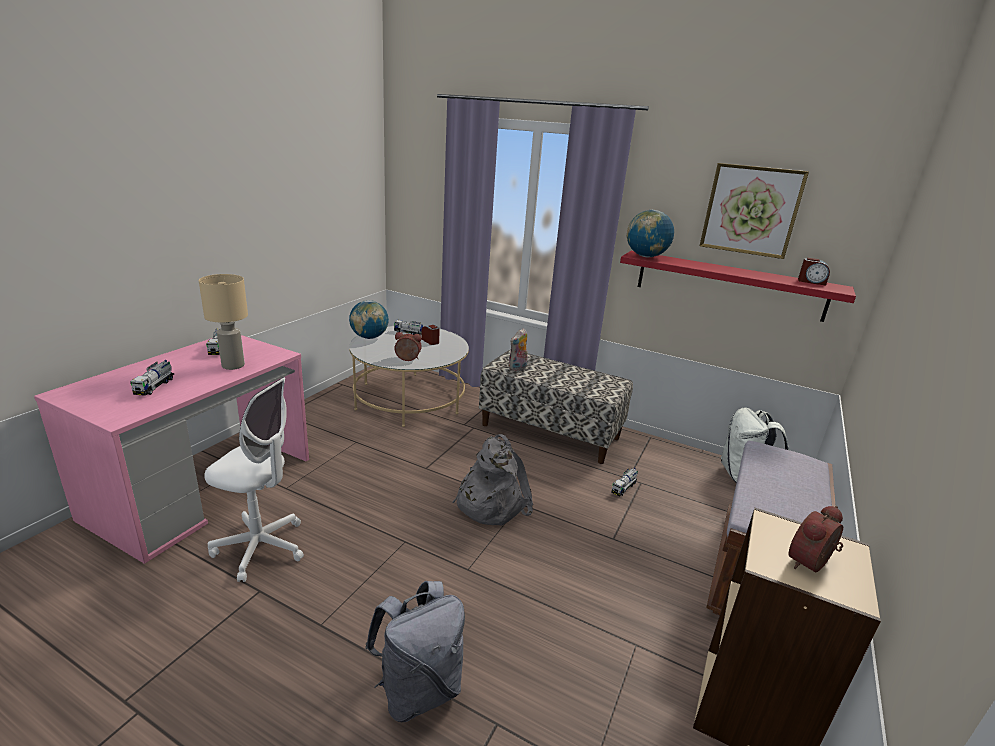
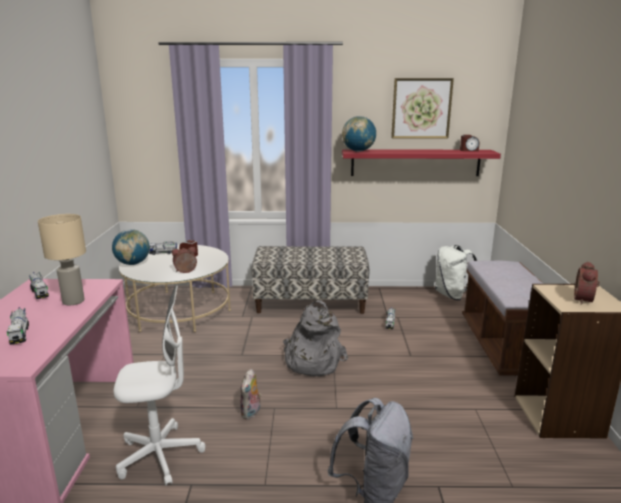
camera: 25 degrees left, 5 degrees down
plush toy [509,328,528,371] -> plush toy moved to [240,369,262,420]

